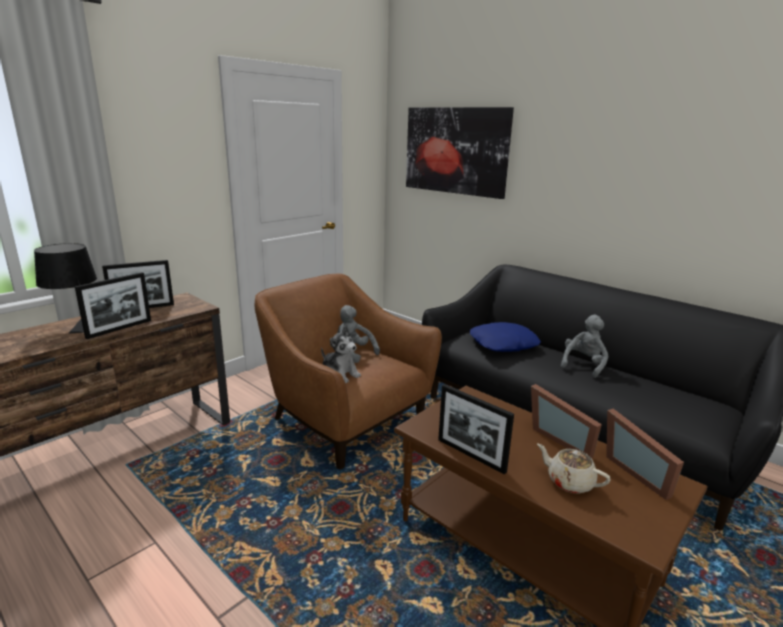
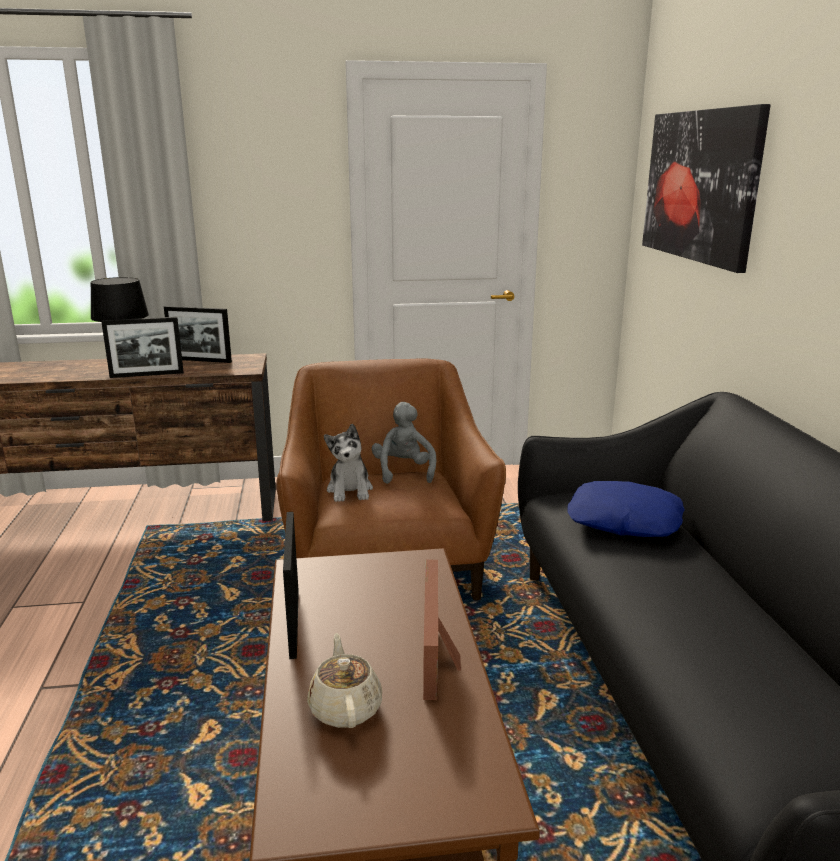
camera: 40 degrees right, 0 degrees up
grey plush toy [561,315,609,378] -> none
picture frame [606,409,684,500] -> none

